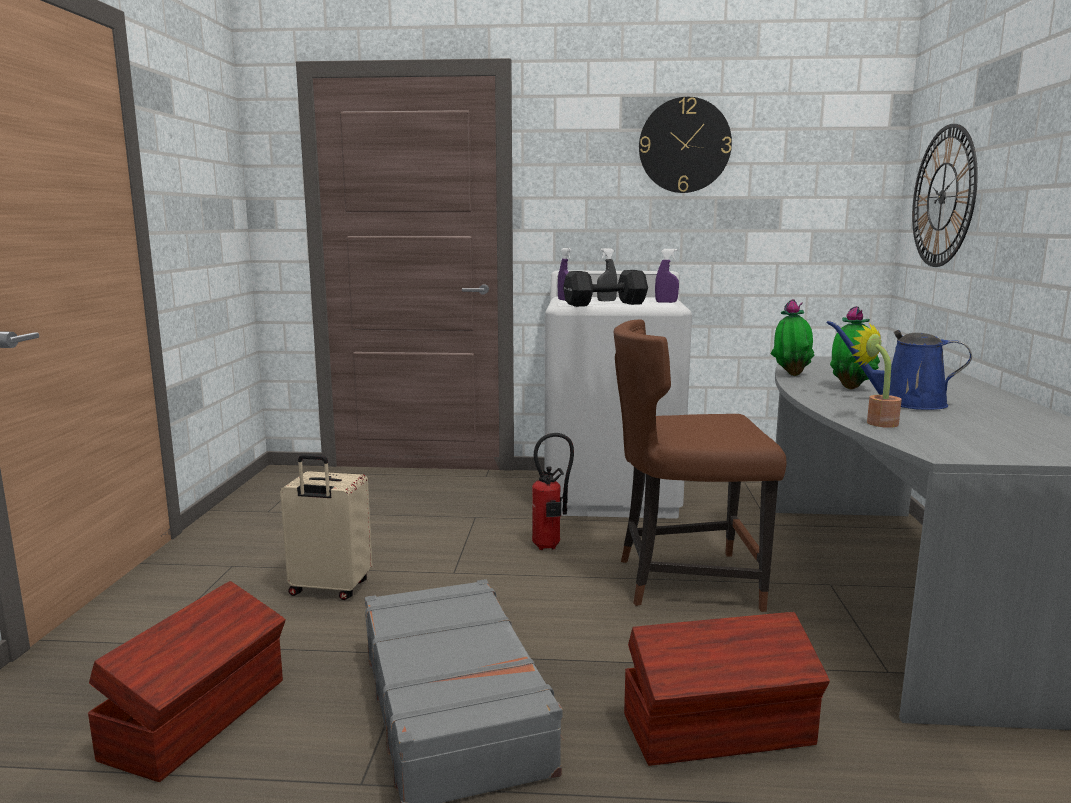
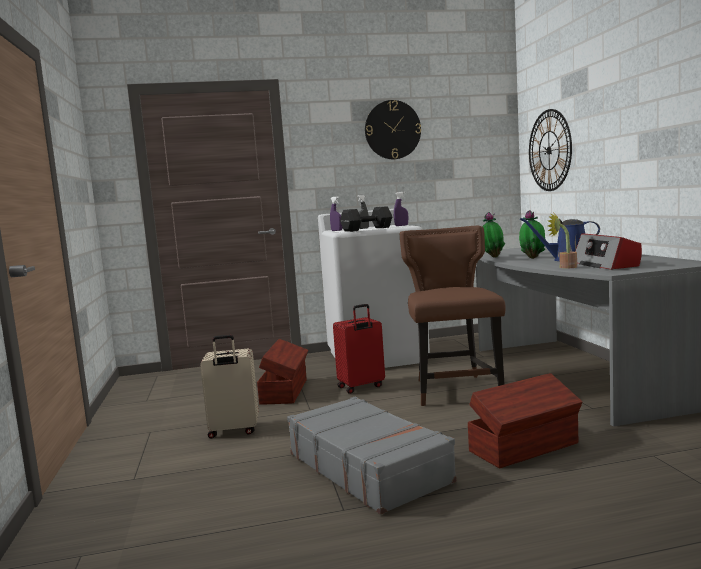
camera: 15 degrees left, 5 degrees down
brown storage box [88,581,286,782] -> brown storage box moved to [257,339,308,405]
fire extinguisher [532,433,574,550] -> red suitcase [333,304,385,394]
brown chair [613,319,786,612] -> brown chair turned 105 degrees clockwise [400,226,506,406]
none -> radio [575,233,642,270]

